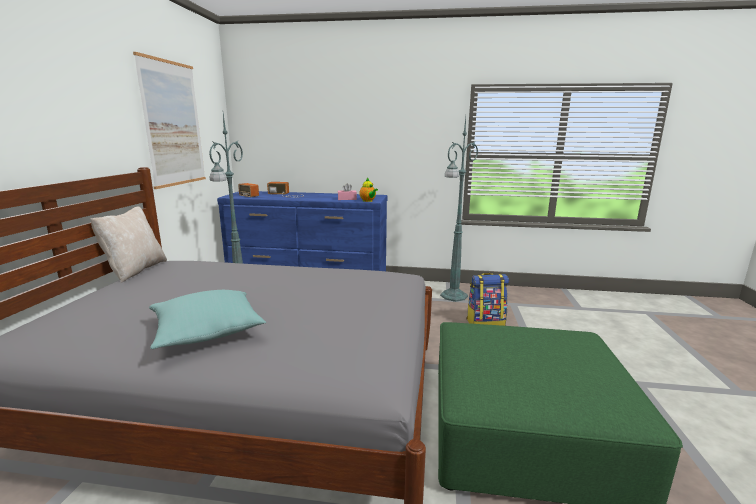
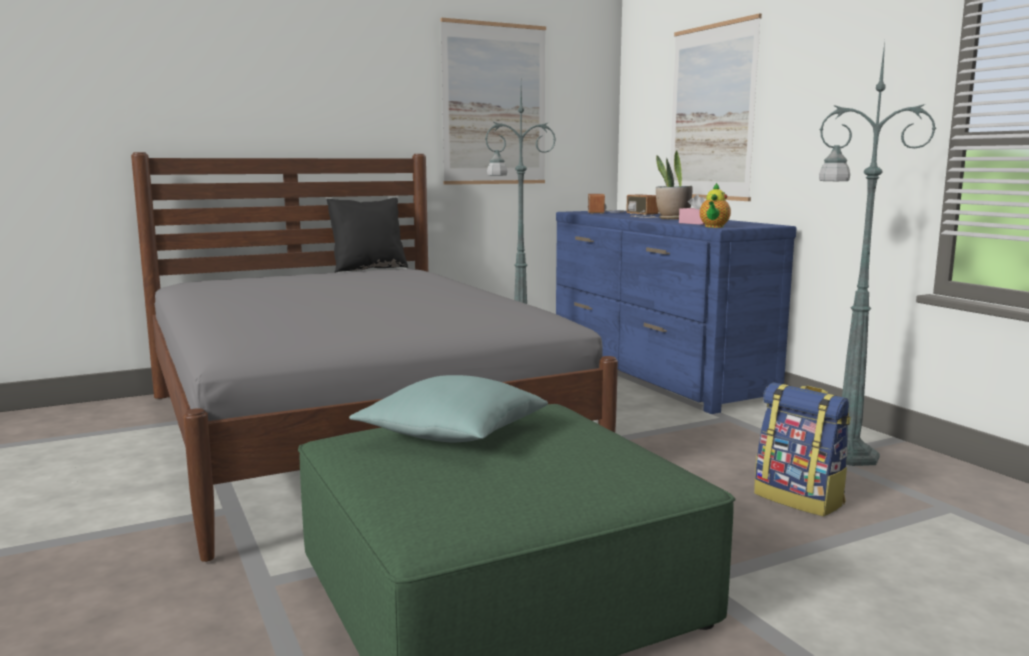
camera: 55 degrees right, 5 degrees down
beige pillow [90,206,167,283] -> black pillow [327,198,408,273]
turquoise pillow [149,290,266,349] -> turquoise pillow moved to [349,375,548,442]
none -> potted plant [656,150,692,220]
none -> picture [670,14,762,201]

